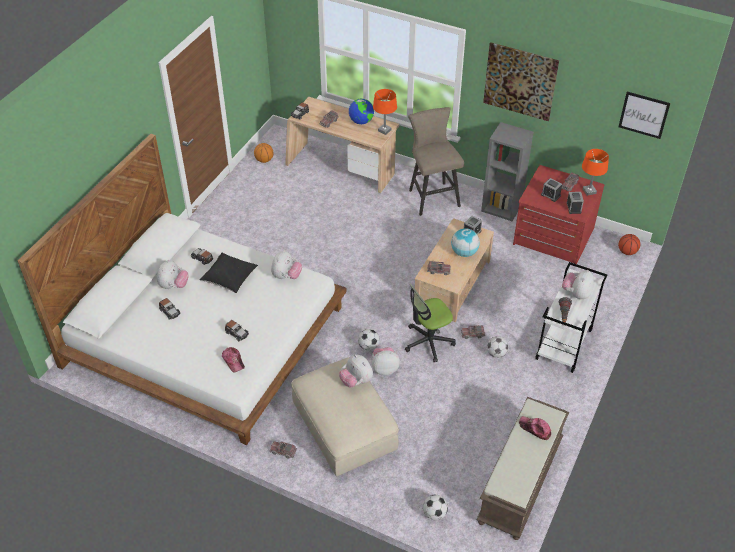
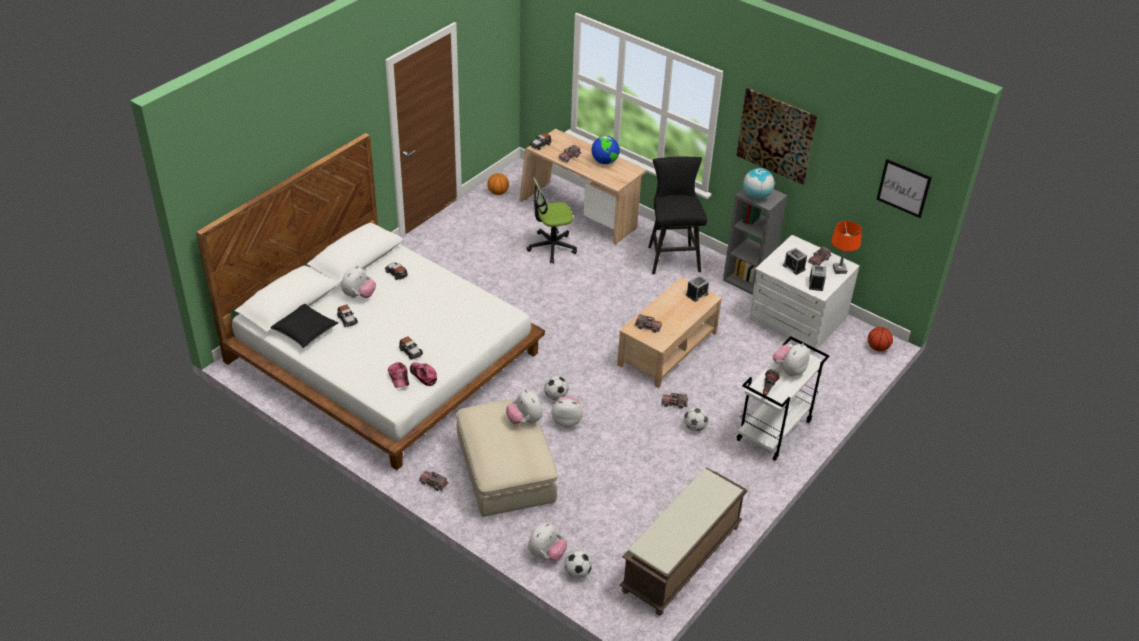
camera: 10 degrees right, 5 degrees down
black pillow [200,253,258,293] -> black pillow moved to [270,304,338,348]
plush toy [271,250,302,279] -> plush toy moved to [528,522,567,561]
orange table lamp [373,89,397,135] -> none
office chair [405,284,456,362] -> office chair moved to [526,177,577,263]
beige stool [408,107,464,216] -> black stool [648,156,707,274]
globe [451,228,480,257] -> globe moved to [743,168,774,199]
red dresser [513,165,605,264] -> white dresser [748,235,860,352]
cap [519,416,551,440] -> cap moved to [410,362,437,386]

